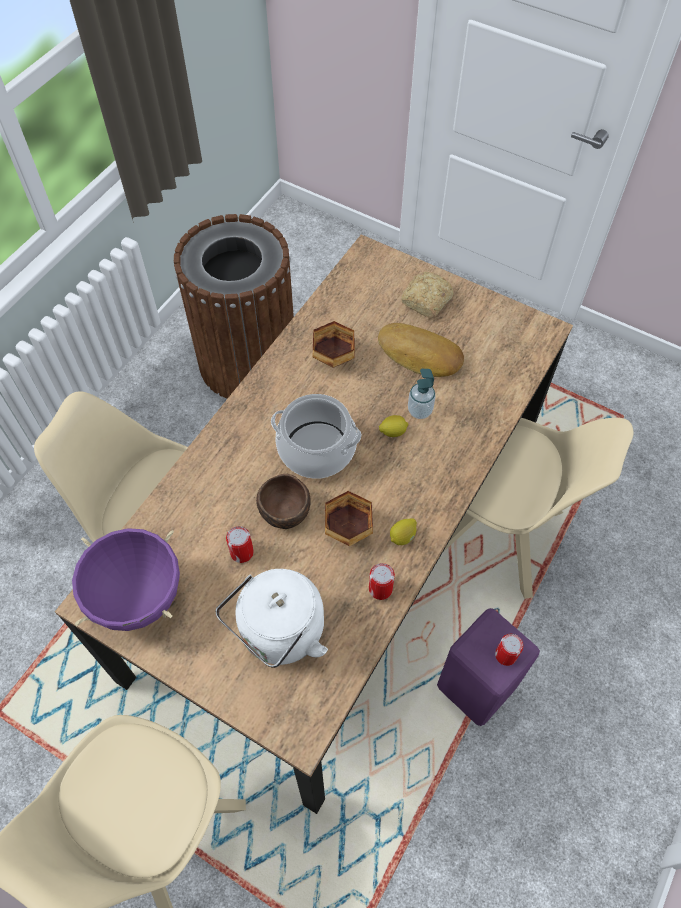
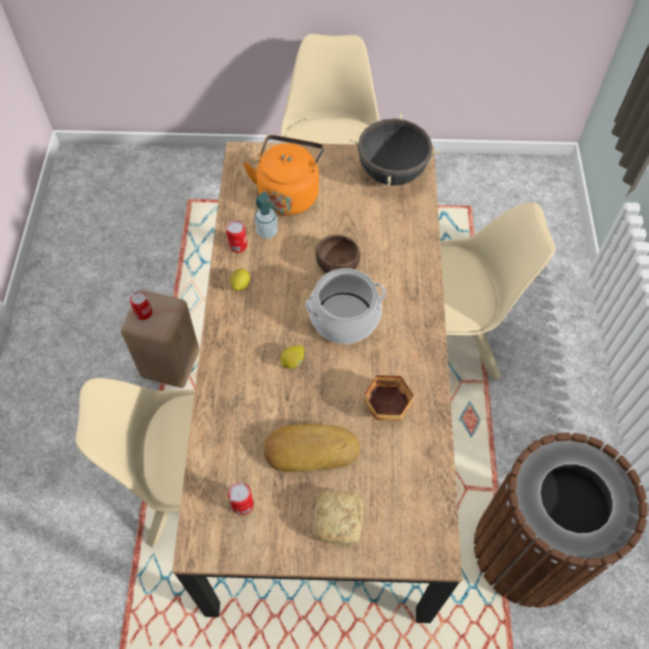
camera: 150 degrees right, 0 degrees up
purple cooking pot [72,528,180,631] -> black cooking pot [349,113,442,186]
white kettle [216,569,328,668] -> orange kettle [244,135,324,215]
can [226,526,254,563] -> can moved to [228,482,254,515]
bowl [325,491,373,546] -> none
soap dispenser [408,369,435,419] -> soap dispenser moved to [255,192,278,239]
purple stool [437,608,540,726] -> beige stool [121,290,199,388]

